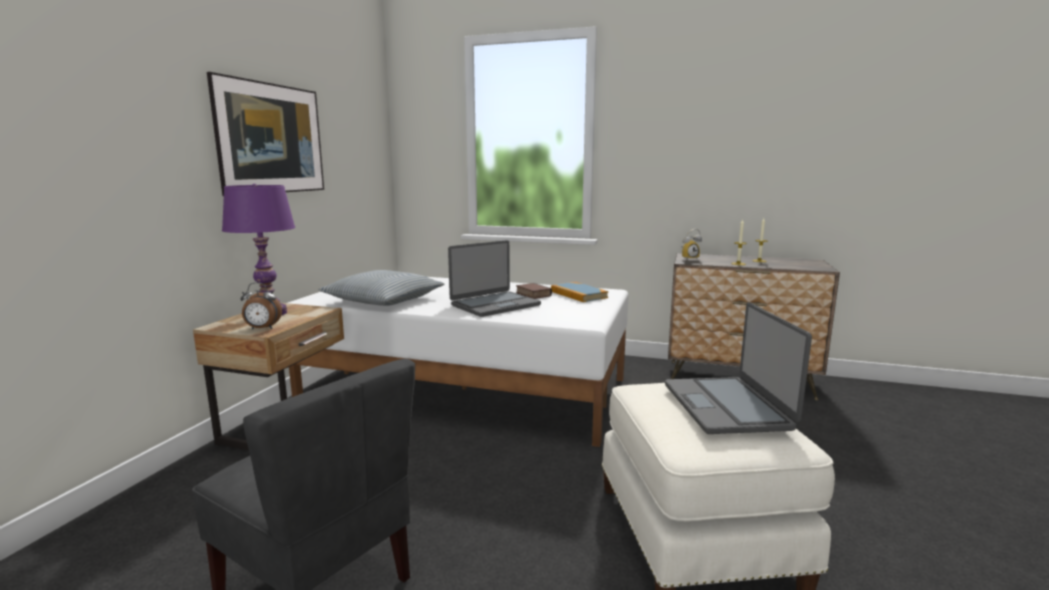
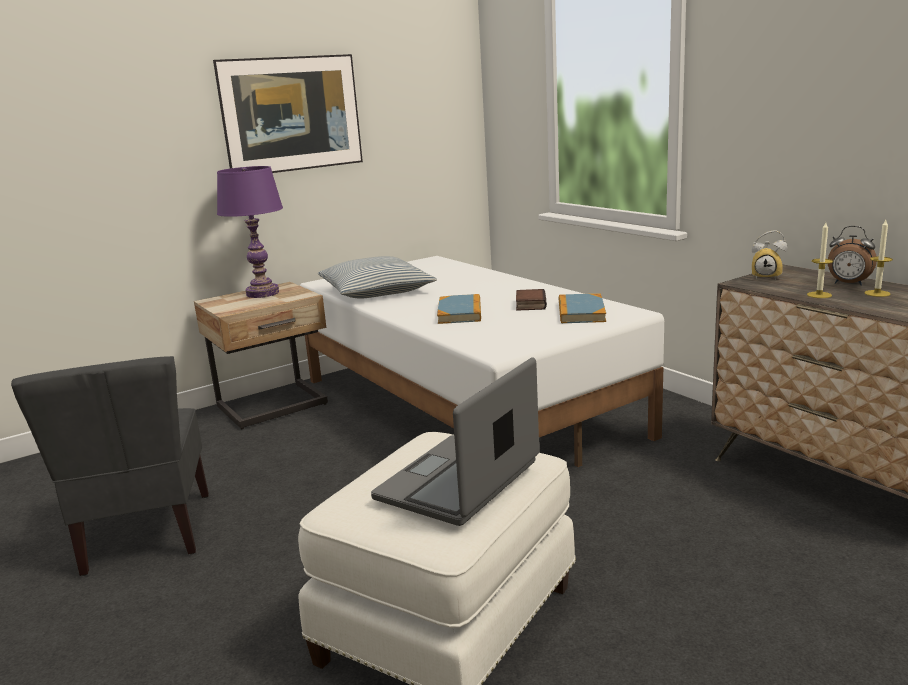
camera: 40 degrees right, 5 degrees up
alarm clock [241,282,282,330] -> alarm clock moved to [828,226,877,286]
laptop [448,240,541,317] -> book [437,294,481,324]

